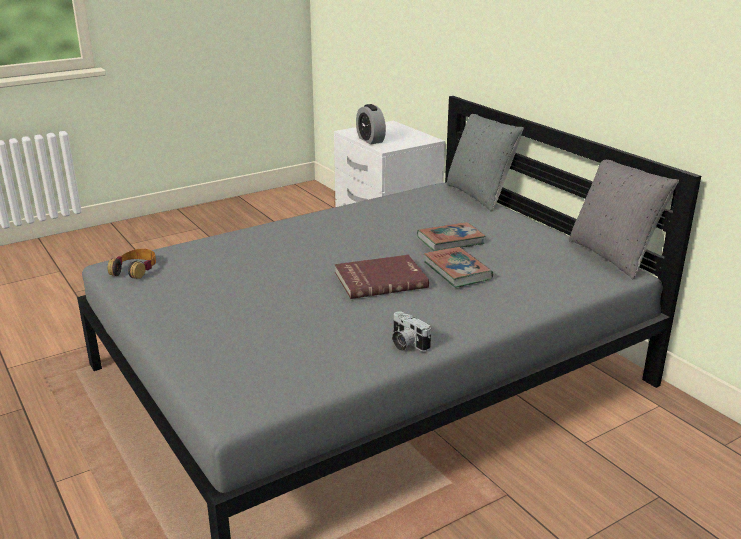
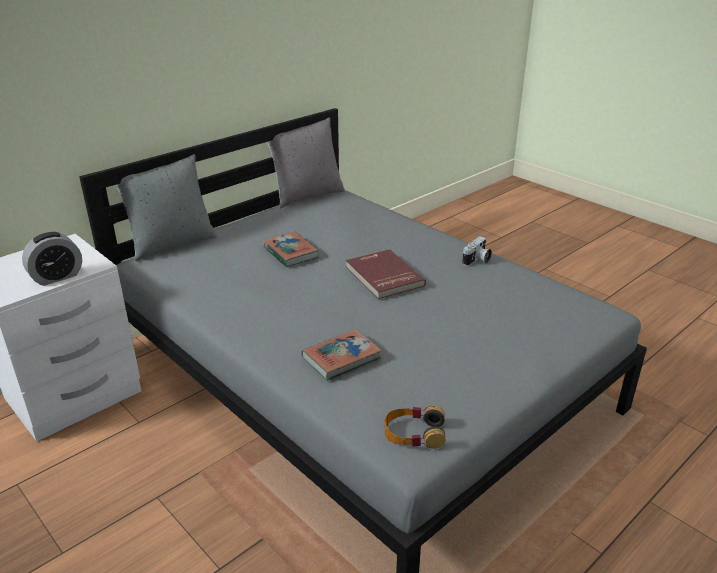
camera: 100 degrees left, 5 degrees up
book [424,247,493,287] -> book moved to [301,329,382,381]

